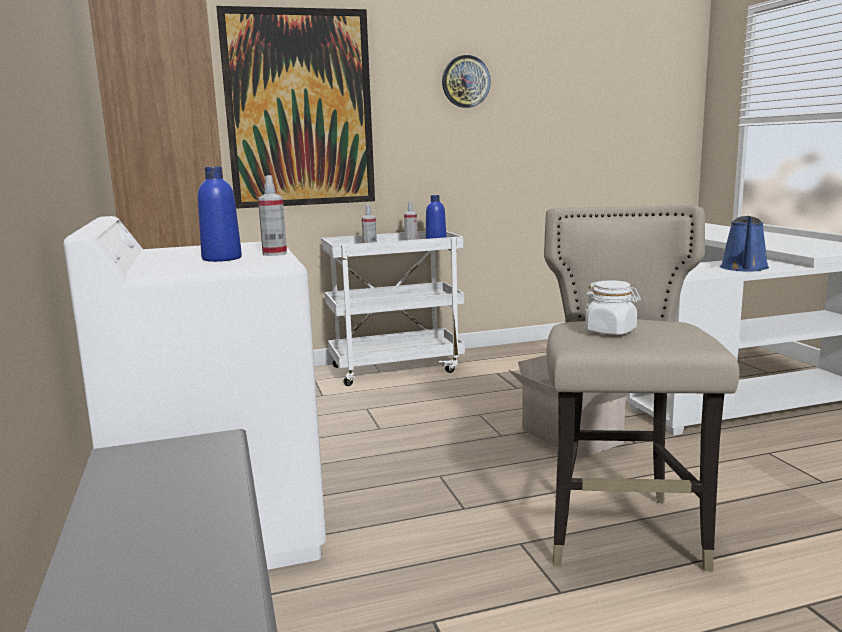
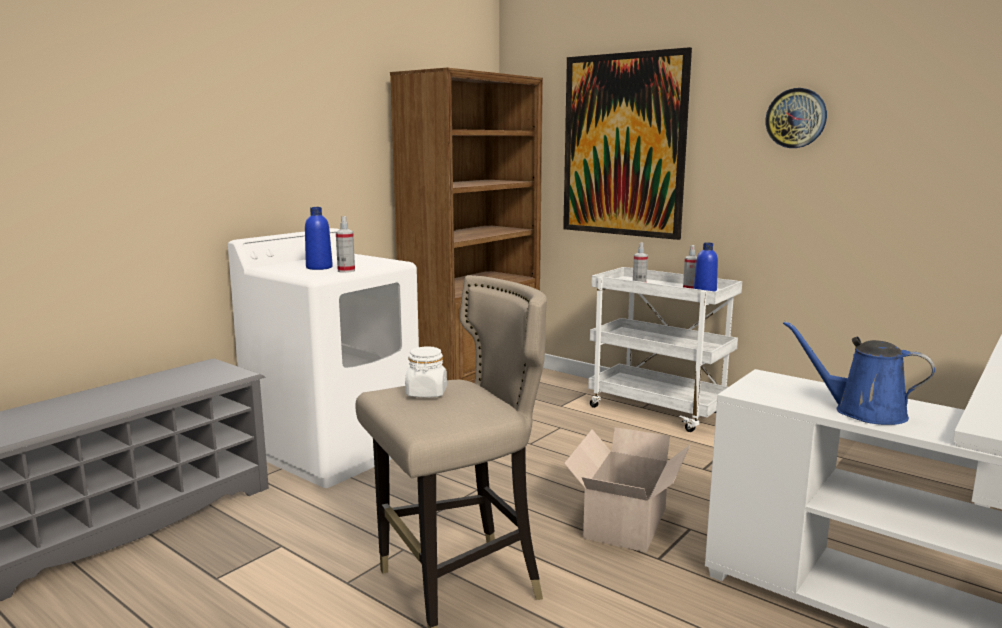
camera: 55 degrees right, 0 degrees up
blue watering can [720,216,769,272] -> blue watering can turned 45 degrees clockwise [783,321,935,425]

